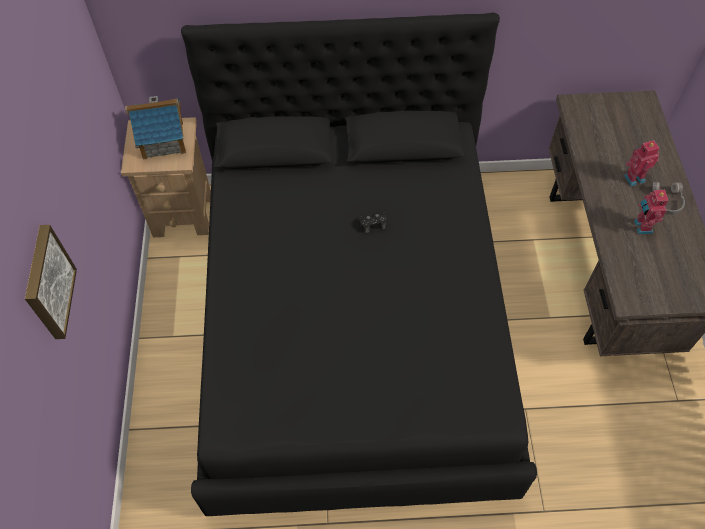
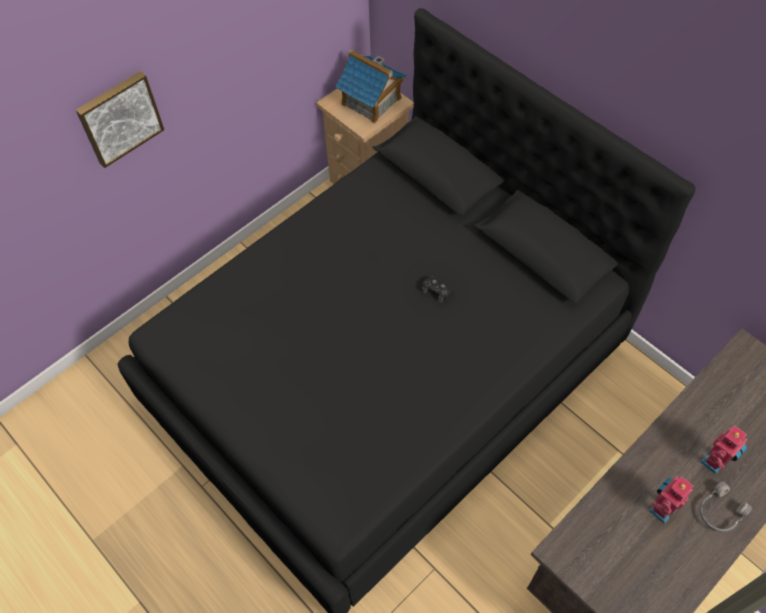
camera: 50 degrees right, 0 degrees up
toy robot [624,140,659,186] -> toy robot turned 105 degrees clockwise [700,426,747,474]

